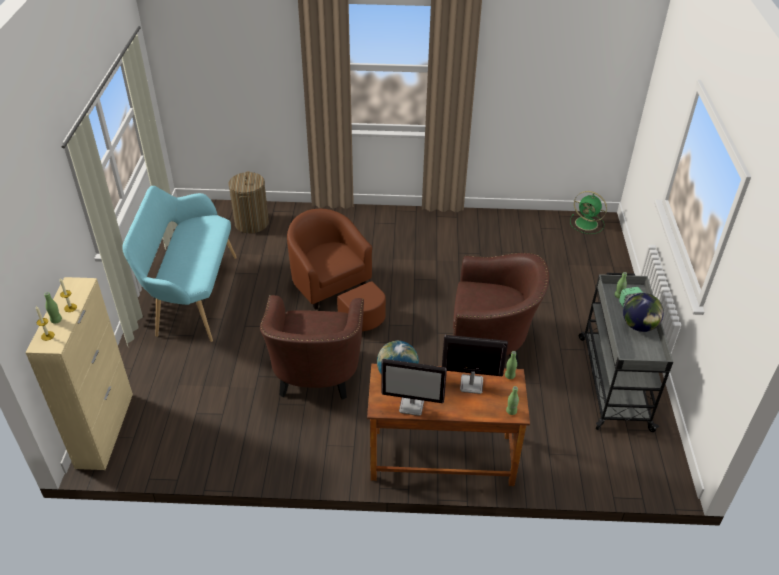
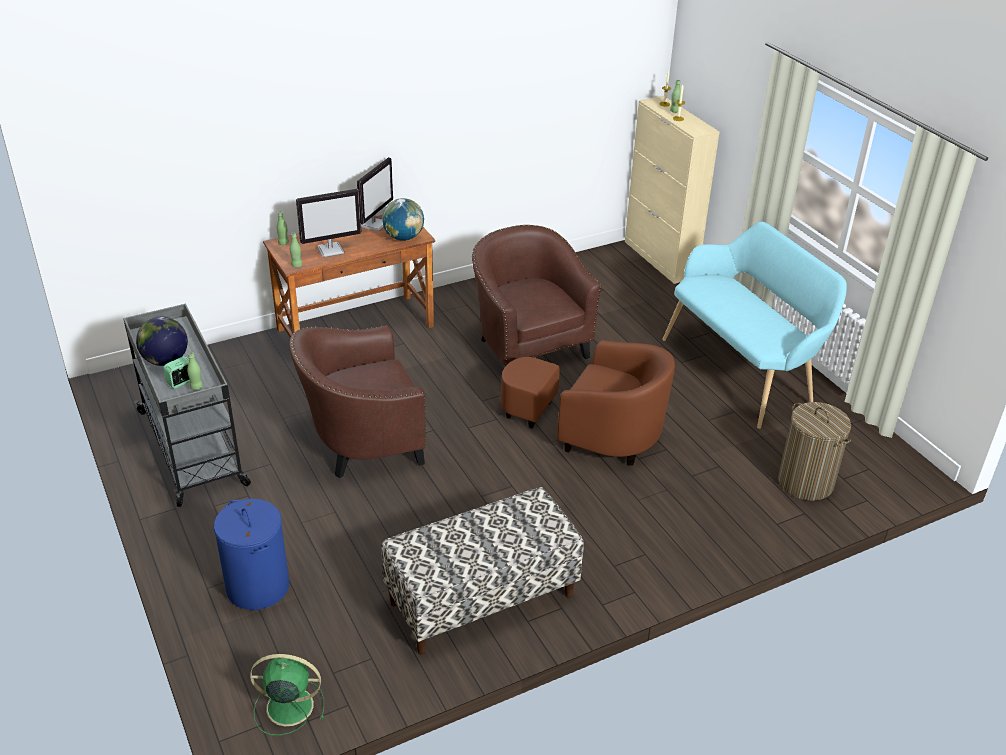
camera: 150 degrees right, 5 degrees down
monitor [381,359,447,416] -> monitor turned 135 degrees clockwise [357,157,393,231]
none -> blue laundry basket [214,499,289,610]
none -> bench [381,487,584,655]

